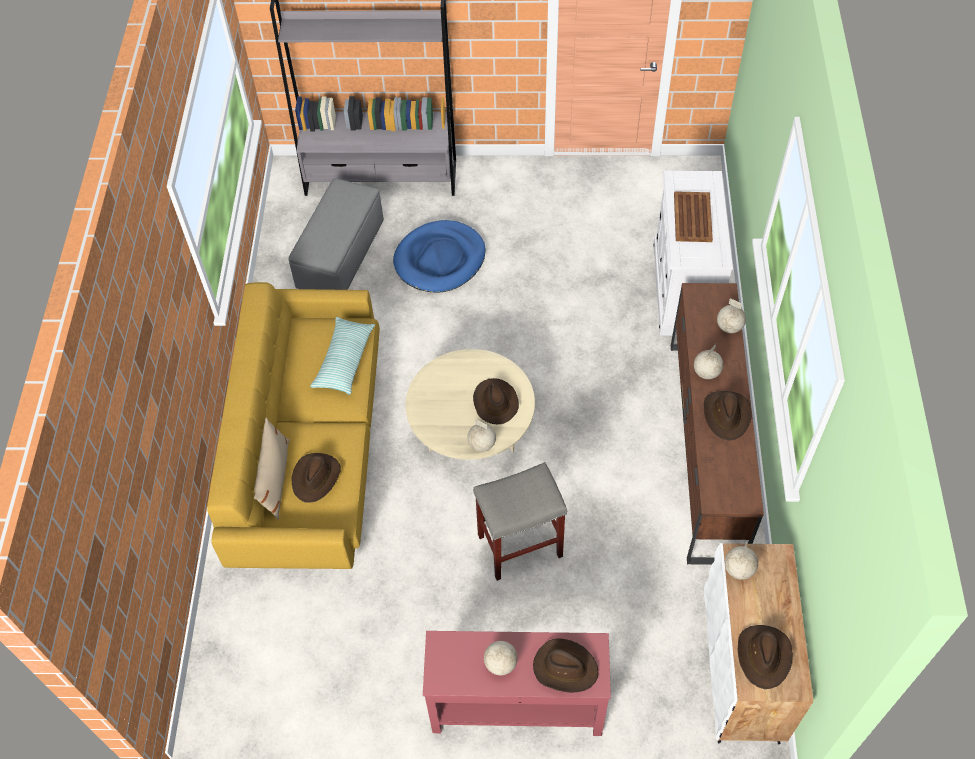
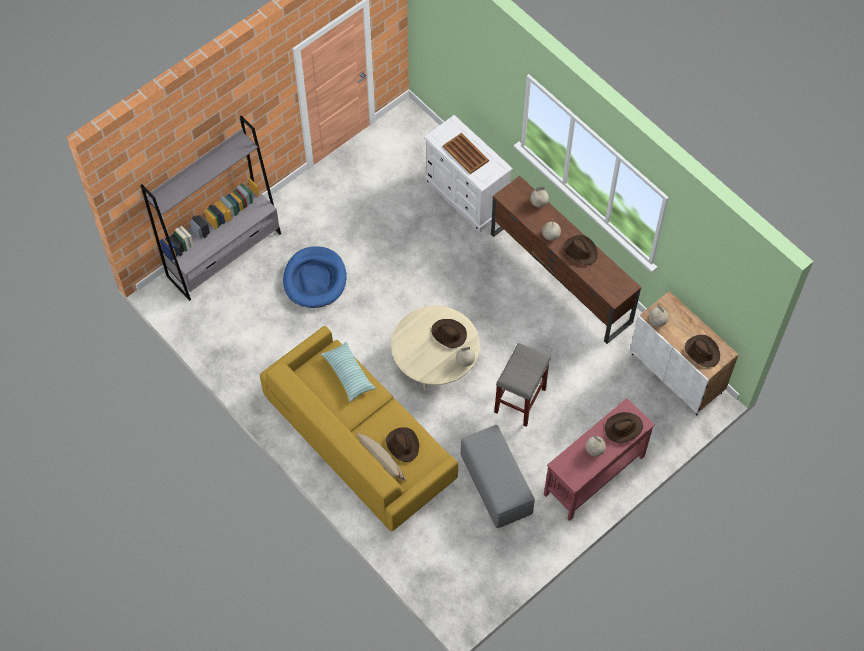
camera: 45 degrees left, 5 degrees up
grey ottoman [289,178,384,290] -> grey ottoman moved to [461,425,535,528]

